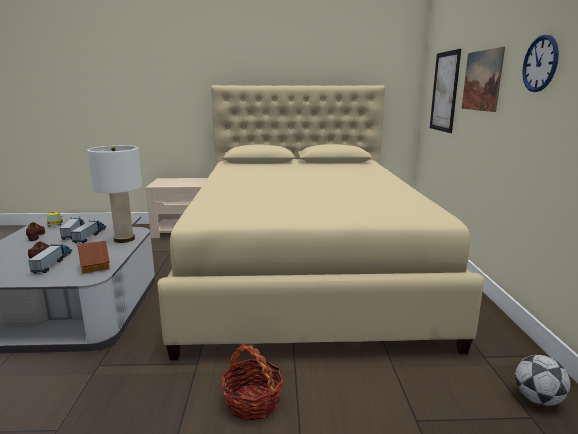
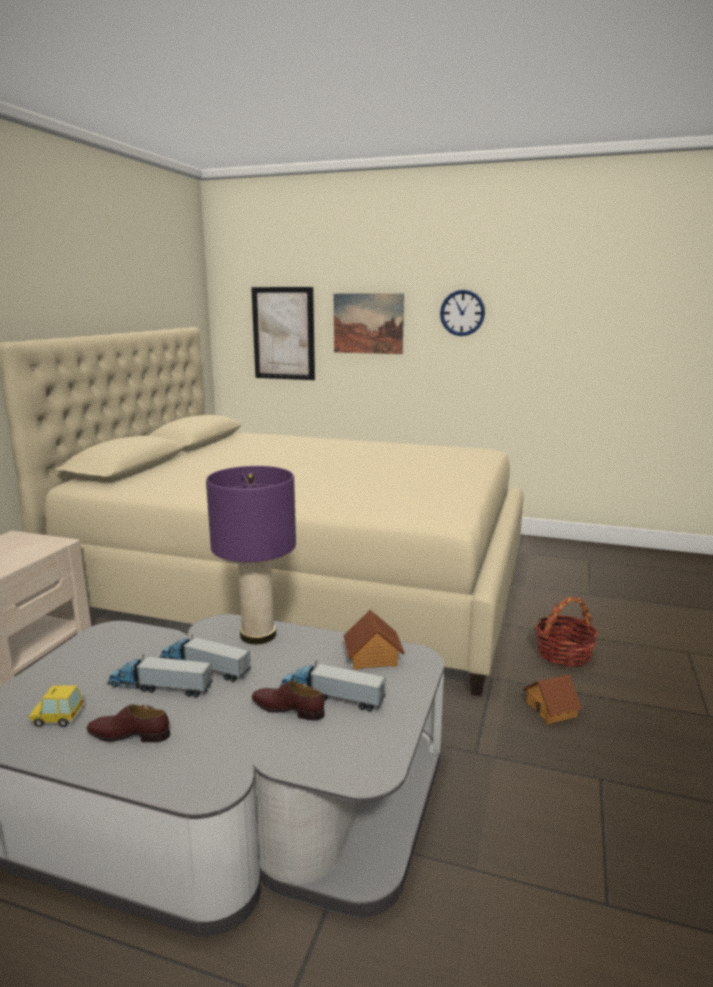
camera: 70 degrees left, 0 degrees up
white table lamp [87,145,142,243] -> purple table lamp [206,466,296,644]
football [515,355,570,406] -> none
none -> toy house [523,674,582,724]

